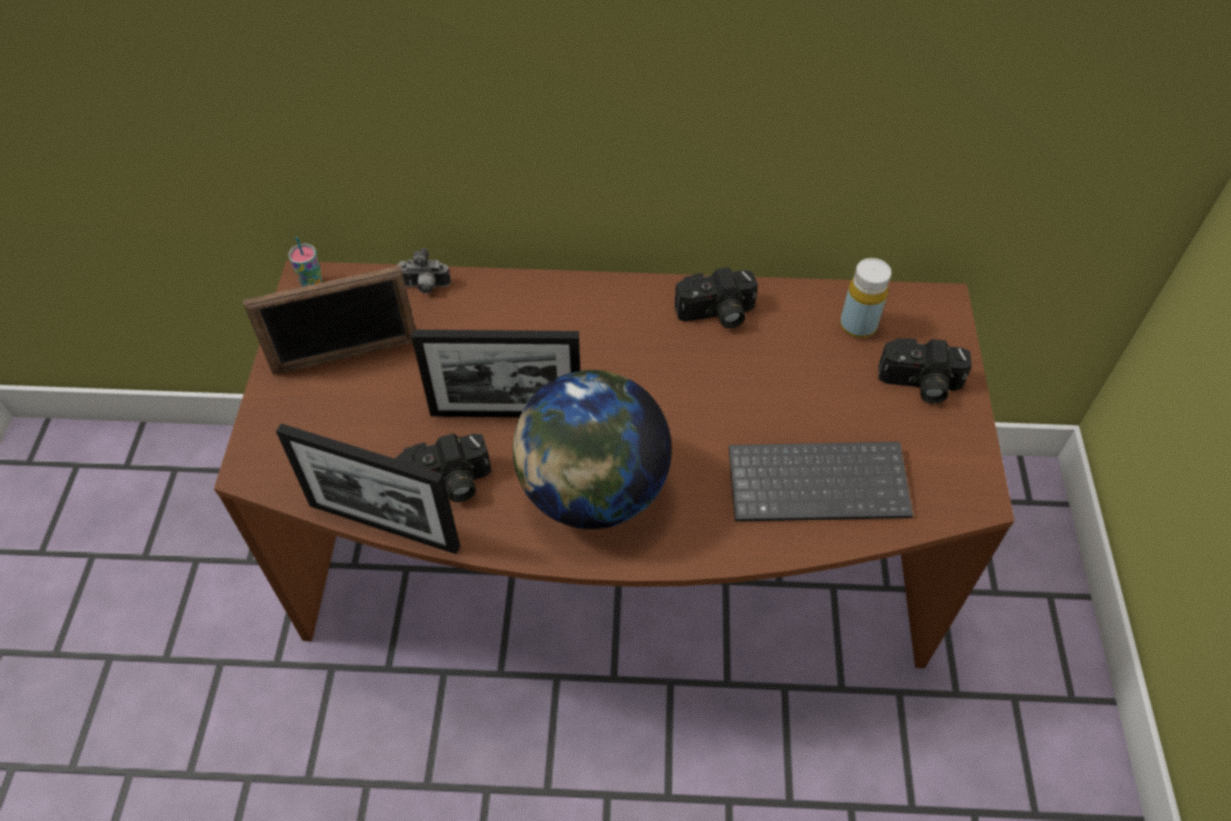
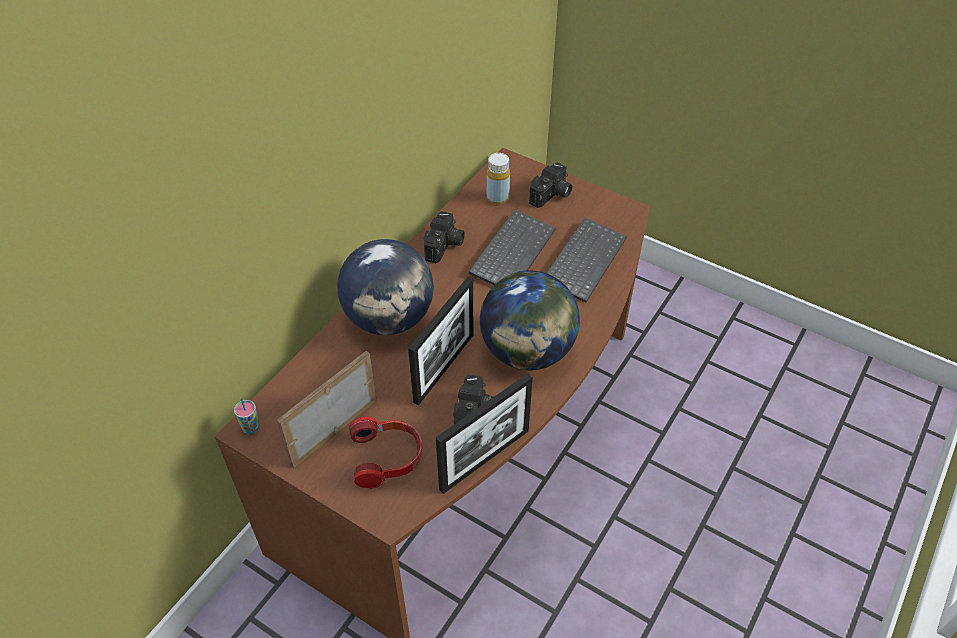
camera: 60 degrees left, 5 degrees down
picture frame [243,265,416,375] -> picture frame turned 150 degrees counterclockwise [277,351,377,468]
camera [397,248,451,293] -> none
none -> globe [337,239,434,335]
none -> headphones [349,417,422,489]
none -> keyboard [469,210,556,285]

